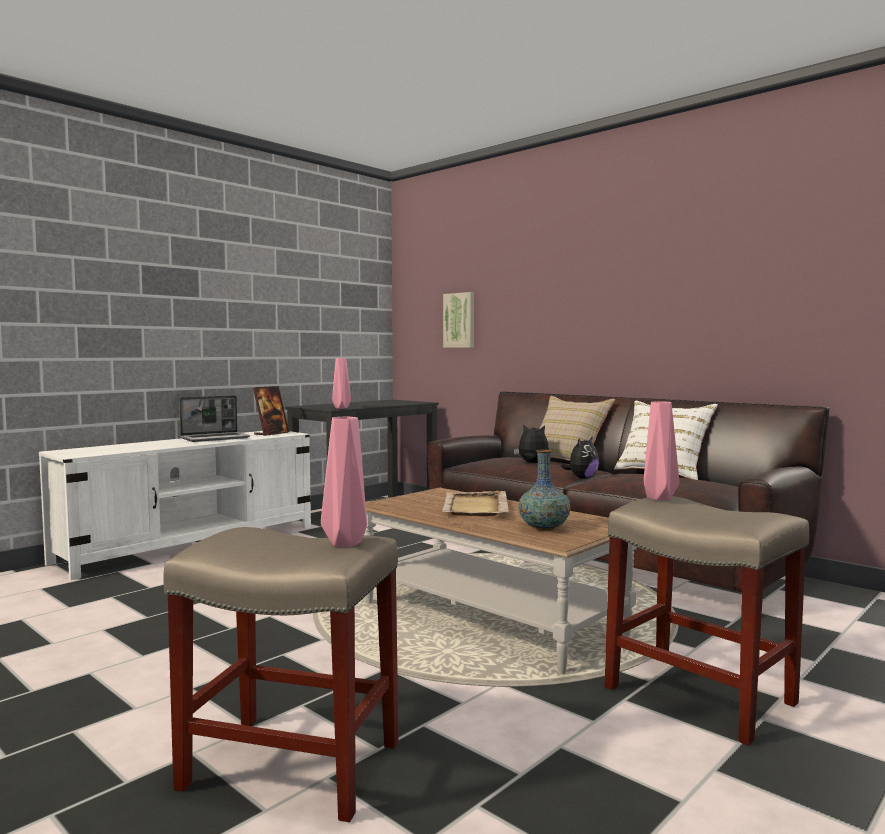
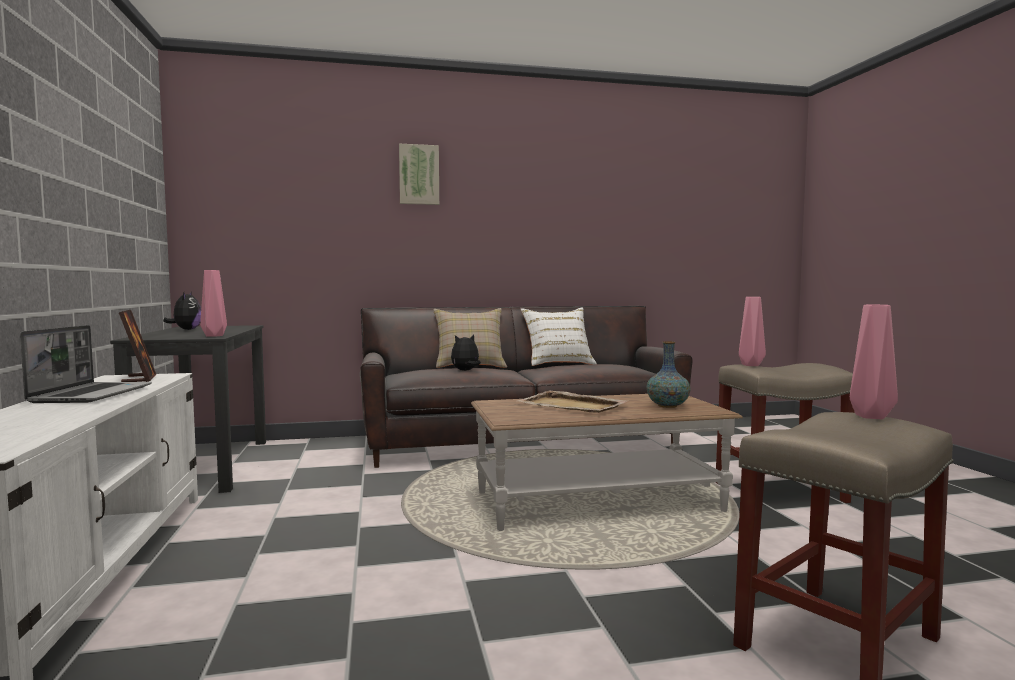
camera: 55 degrees left, 0 degrees up
picture [443,292,474,348] -> picture moved to [399,144,439,205]
plush toy [561,437,599,479] -> plush toy moved to [163,292,201,330]

